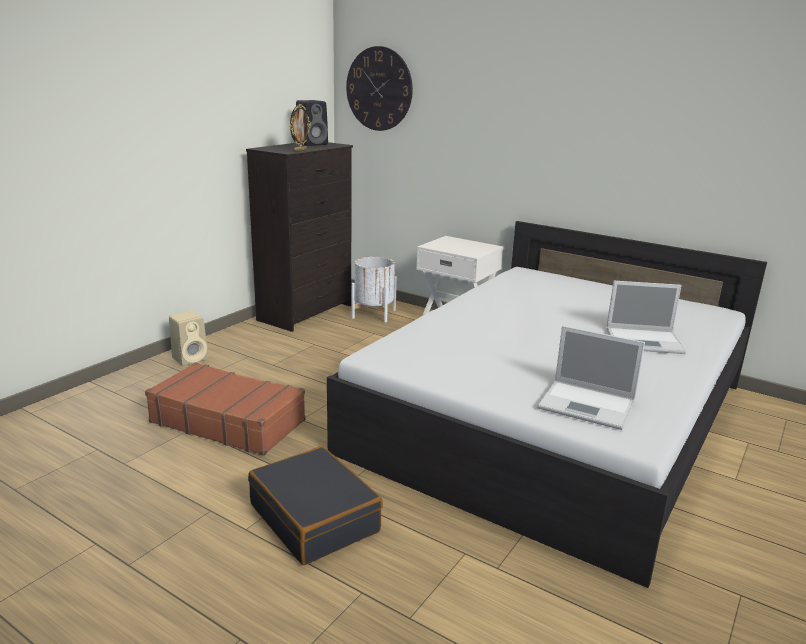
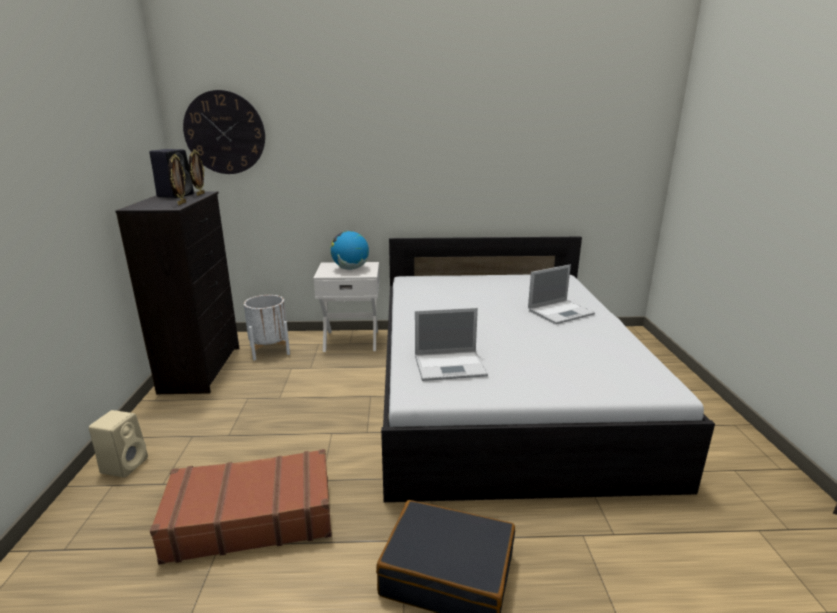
camera: 35 degrees left, 0 degrees up
laptop [537,326,645,430] -> laptop moved to [415,307,488,381]
none -> picture frame [189,149,205,196]
none -> globe [331,231,369,270]

